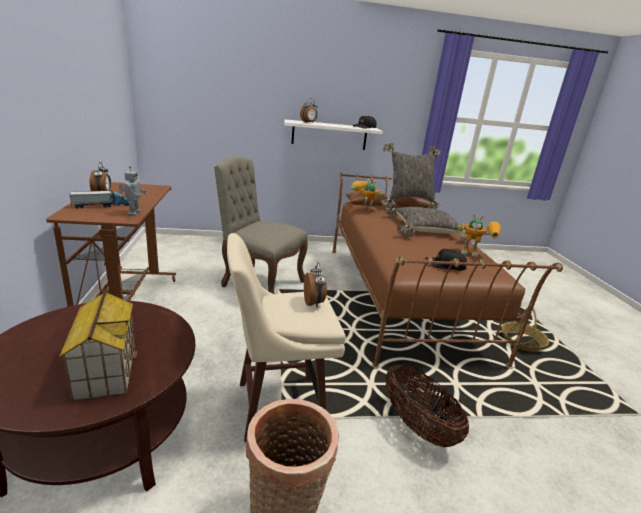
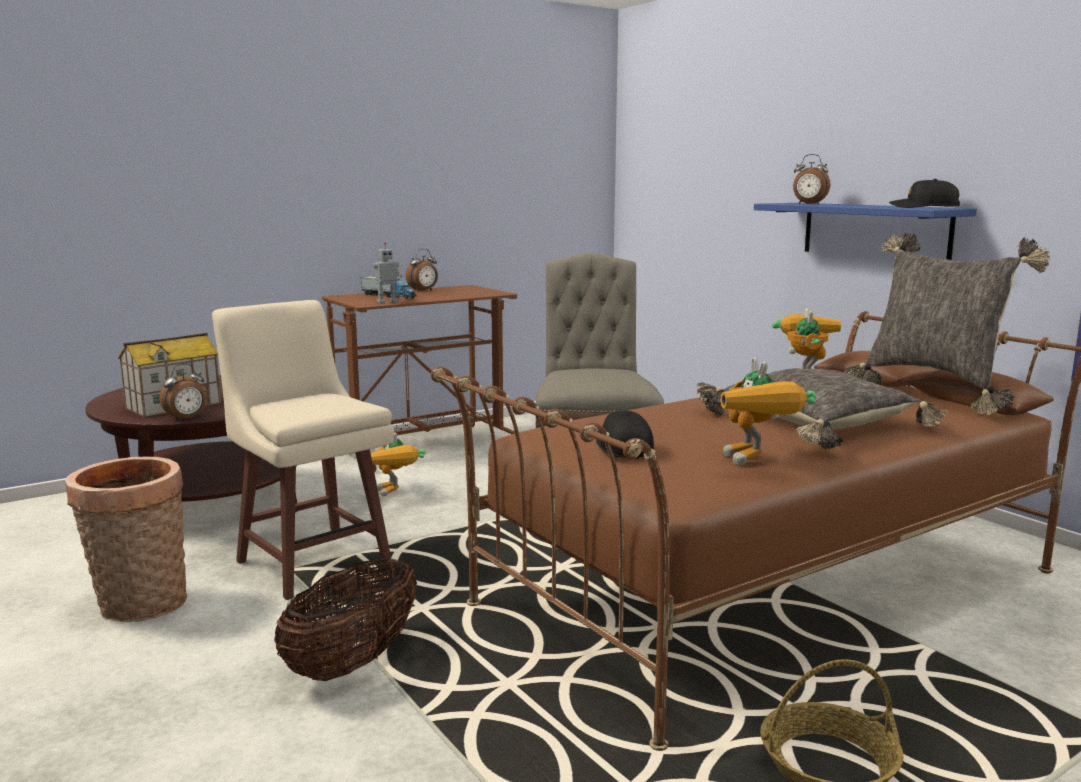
camera: 65 degrees right, 10 degrees down
white shelf [284,119,383,150] -> blue shelf [754,203,977,260]
alarm clock [304,262,327,307] -> alarm clock moved to [160,363,206,421]
none -> toy robot [371,432,426,497]

